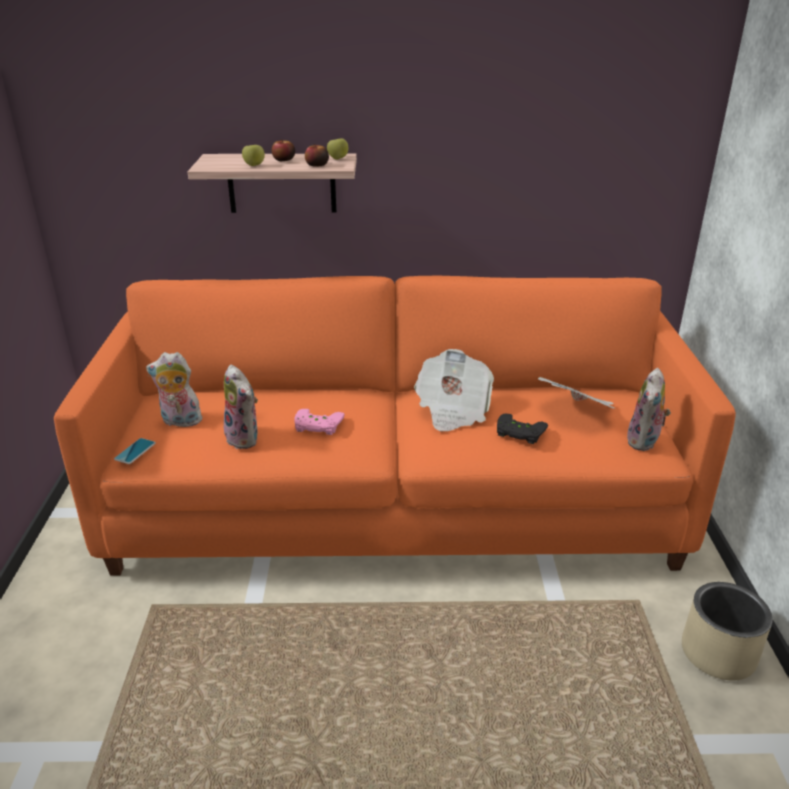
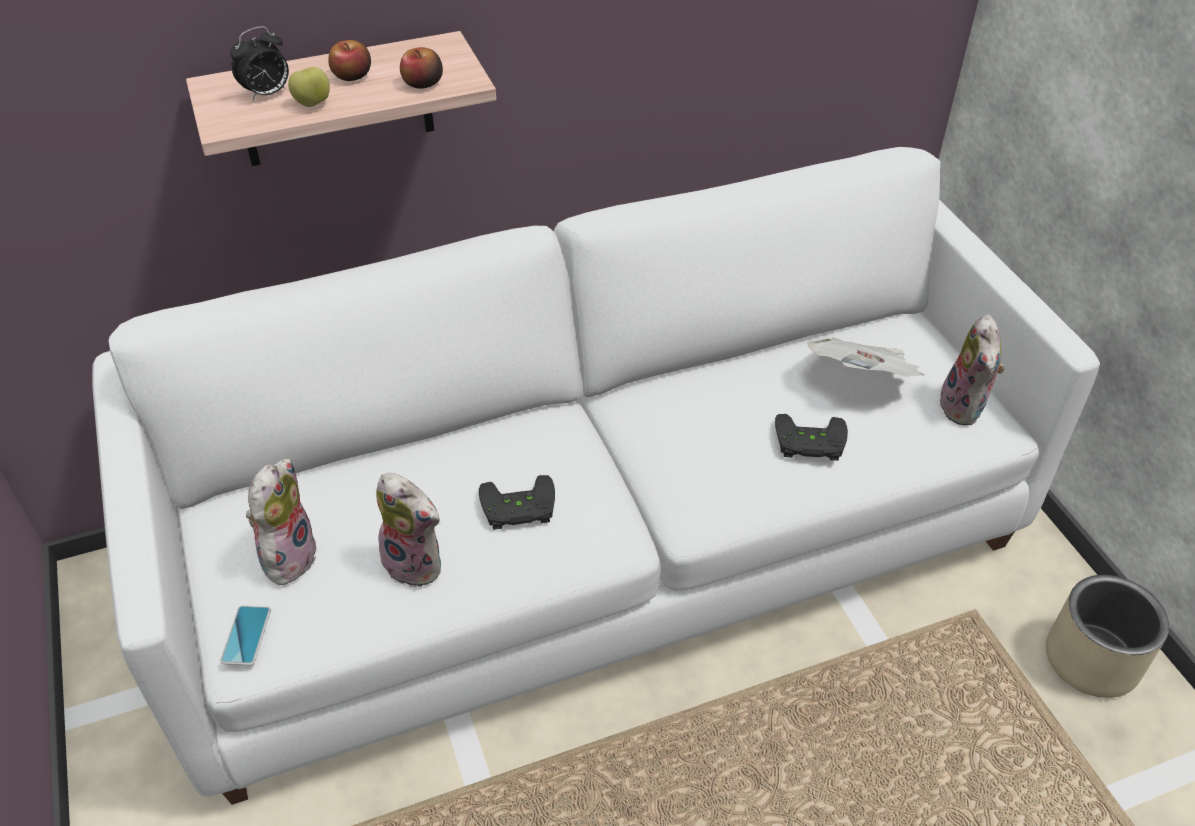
camera: 20 degrees left, 15 degrees up
orange sofa [54,276,736,576] -> white sofa [92,147,1100,805]
plush toy [146,352,202,427] -> plush toy turned 120 degrees clockwise [246,459,317,586]
pink game controller [295,409,345,435] -> black game controller [479,475,555,530]
apple [327,138,348,159] -> none
newspaper [414,349,494,432] -> none
none -> alarm clock [230,26,289,101]

